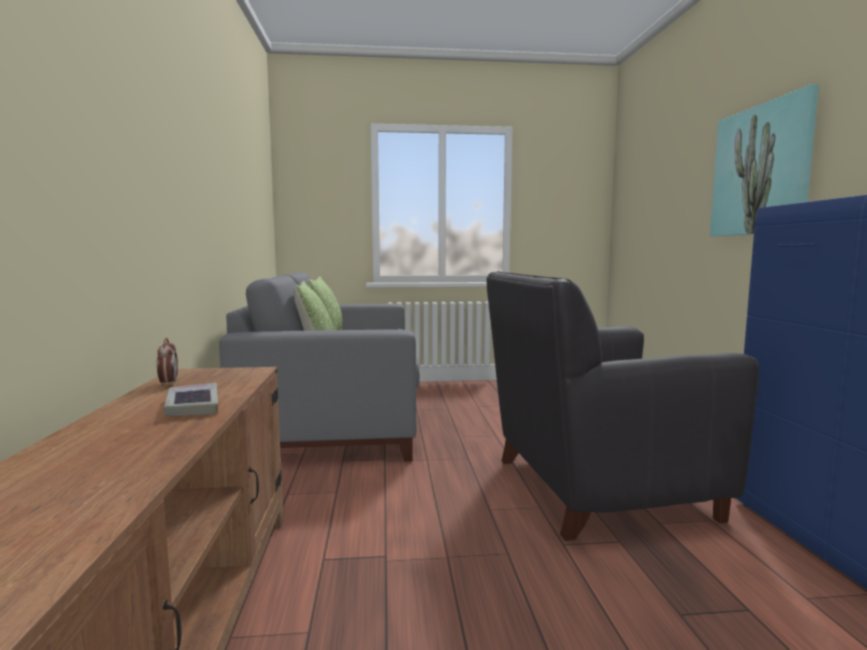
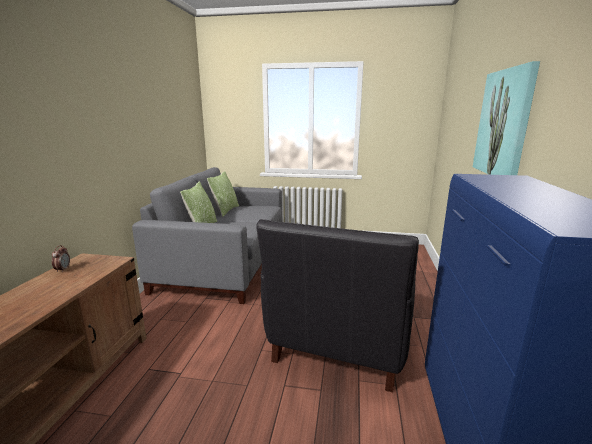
camera: 15 degrees right, 10 degrees up
book [164,383,218,416] -> none
black armchair [487,271,759,541] -> black armchair turned 75 degrees counterclockwise [256,219,419,392]

